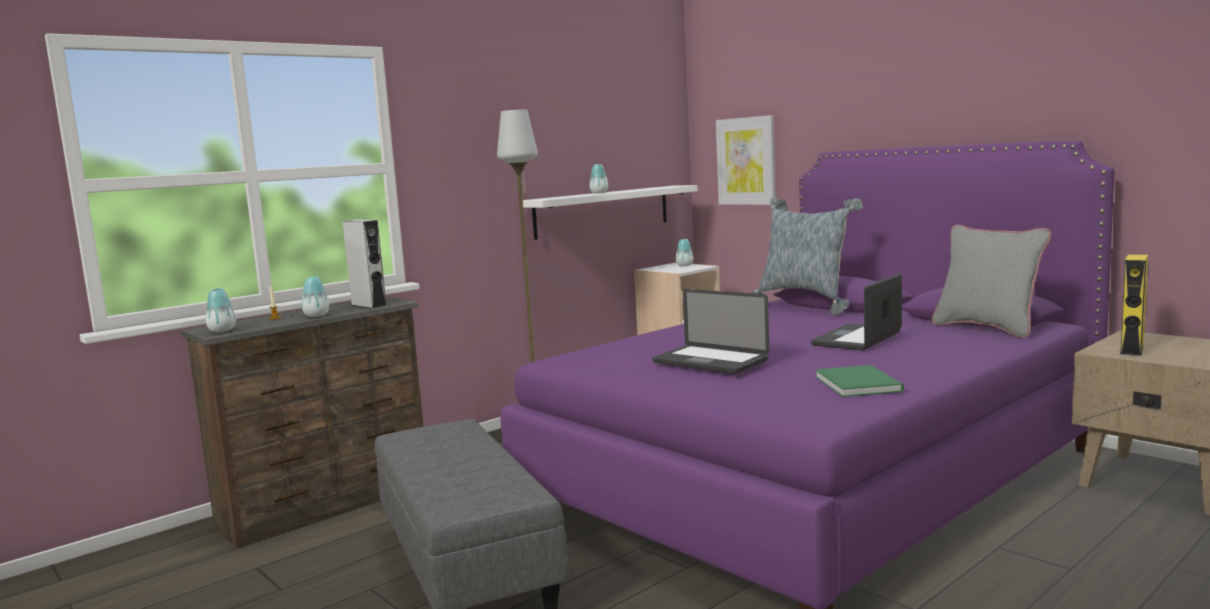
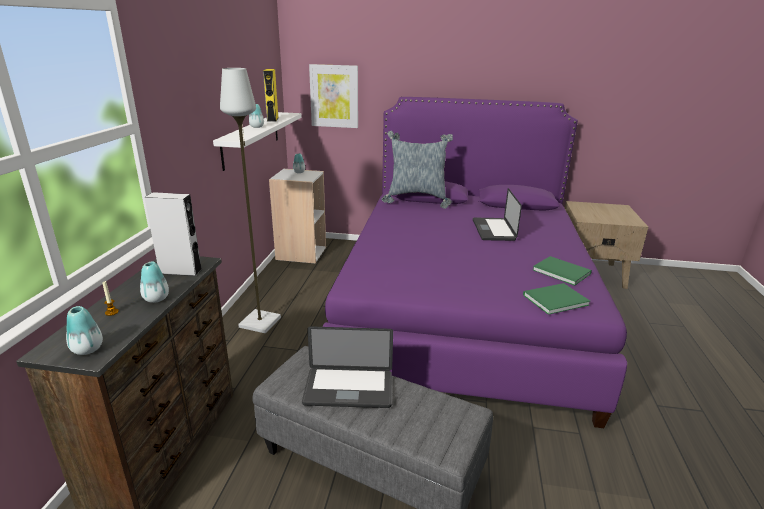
camera: 40 degrees left, 15 degrees up
laptop [652,289,769,374] -> laptop moved to [302,326,393,408]
grey pillow [932,225,1051,338] -> none
yellow speaker [1120,254,1148,356] -> yellow speaker moved to [263,69,278,122]
none -> green book [523,283,590,315]

